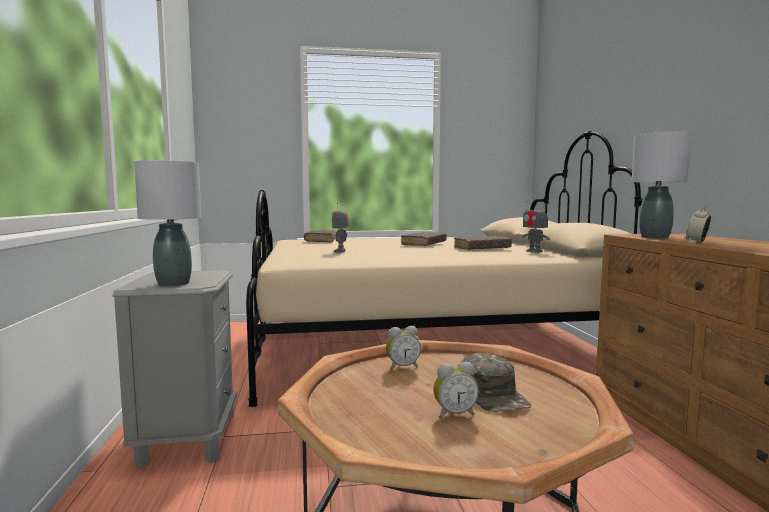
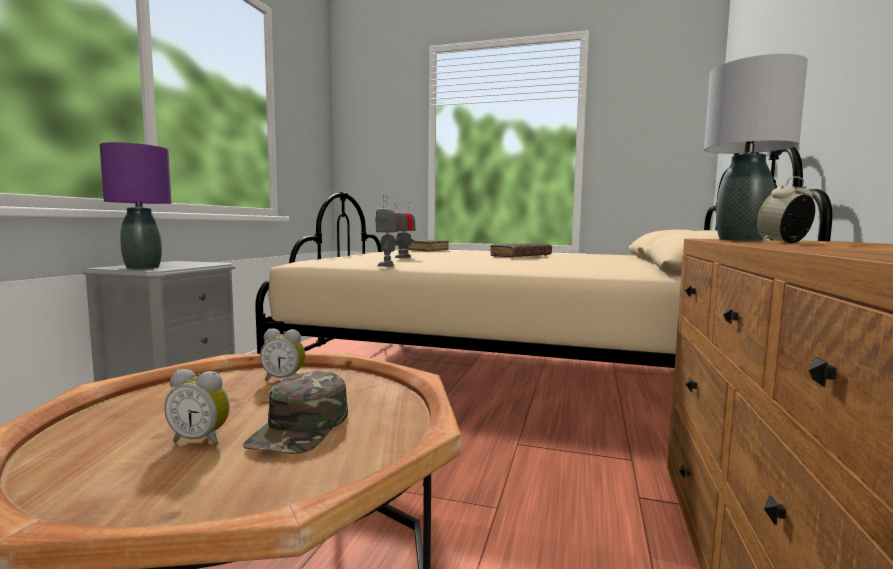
camera: 25 degrees right, 0 degrees up
grey table lamp [134,160,201,286] -> purple table lamp [100,142,172,269]
brown book [454,236,512,250] -> none
toy robot [522,201,550,253] -> toy robot moved to [375,196,399,267]

